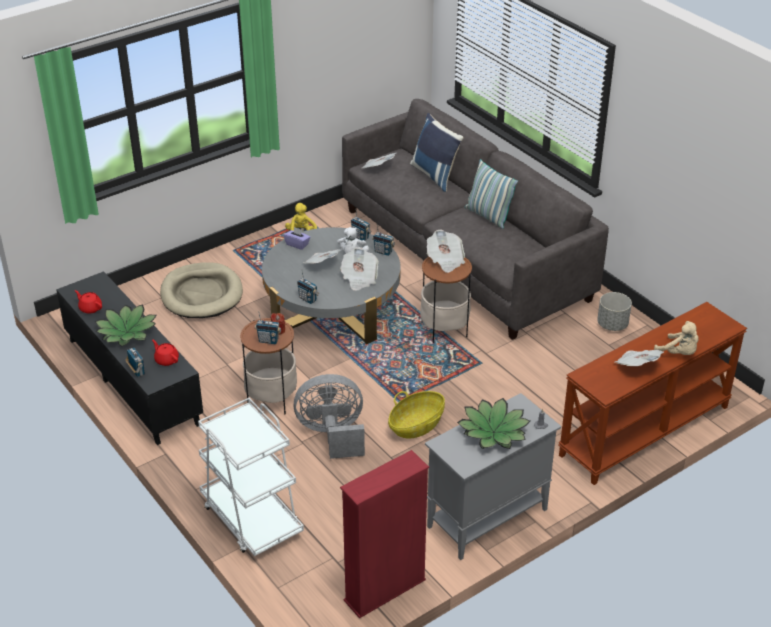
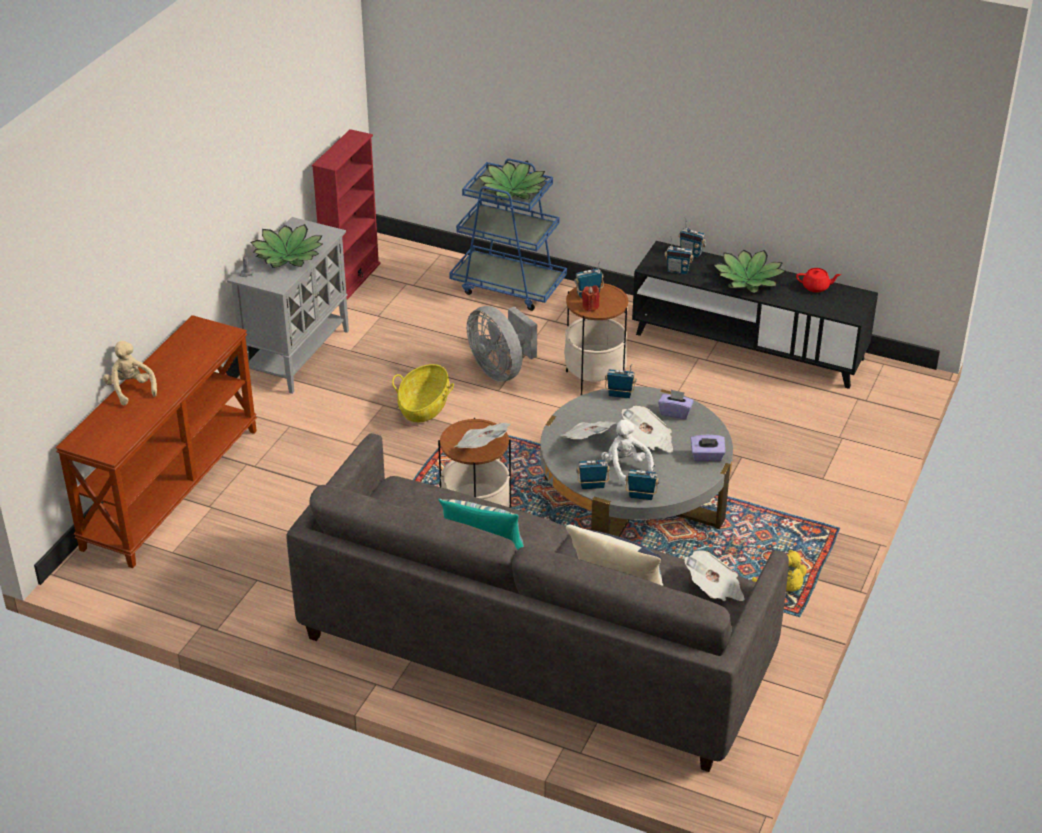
camera: 150 degrees right, 0 degrees up
red teapot [152,340,179,366] -> radio [664,235,694,274]
beige dog bed [160,262,243,318] -> none
white cart [198,398,304,556] -> blue cart [449,159,567,311]
grey fan [293,374,365,459] -> grey fan turned 90 degrees clockwise [467,306,537,382]
grey planter [597,292,632,331] -> none
newspaper [615,350,664,366] -> none
beige plush toy [654,321,699,355] -> beige plush toy turned 45 degrees clockwise [103,341,157,406]
none -> potted plant [478,161,548,200]
none -> purple tissue box [658,390,694,419]

